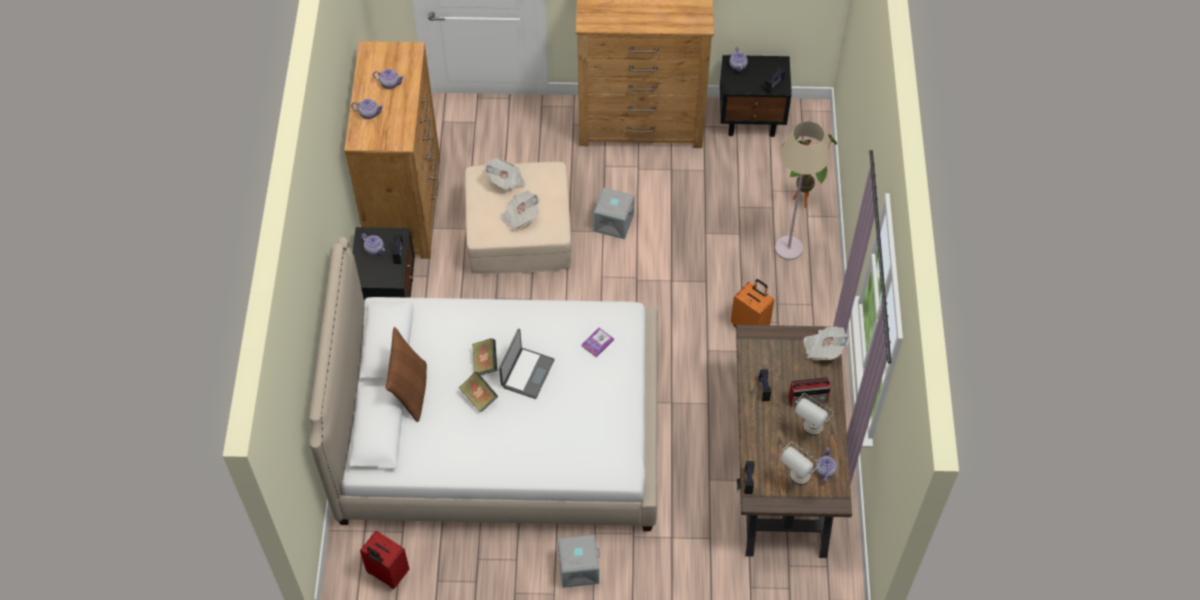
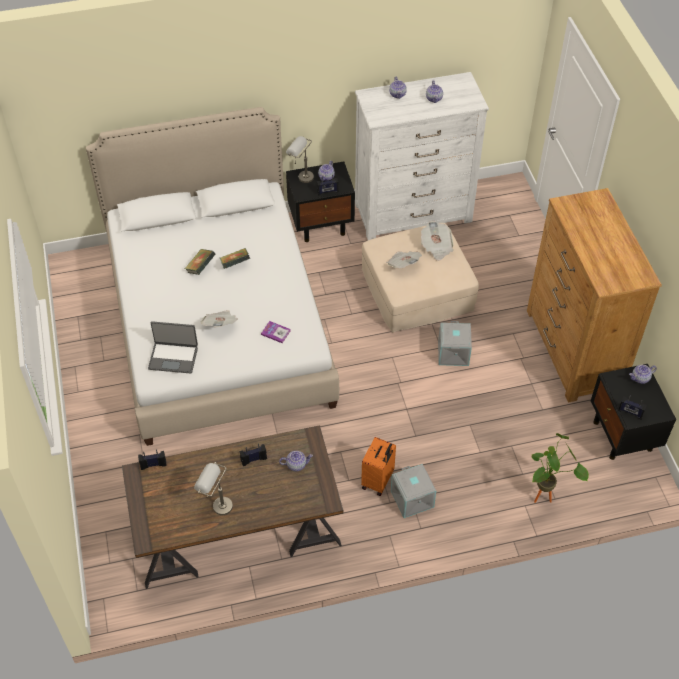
camera: 75 degrees right, 5 degrees down
brown dresser [344,41,440,259] -> white dresser [355,72,489,240]
red suitcase [360,531,409,589] -> none
brown pillow [386,327,427,422] -> none
laptop [499,329,555,399] -> laptop moved to [148,321,198,374]
grey storage box [557,535,600,588] -> grey storage box moved to [391,464,436,518]
beige floor lamp [775,121,830,260] -> none
grey table lamp [780,441,820,485] -> grey table lamp moved to [286,136,314,183]
radio [788,377,831,407] -> none
newspaper [803,326,849,360] -> newspaper moved to [201,310,238,328]
teapot [815,447,837,483] -> teapot moved to [279,451,313,471]

